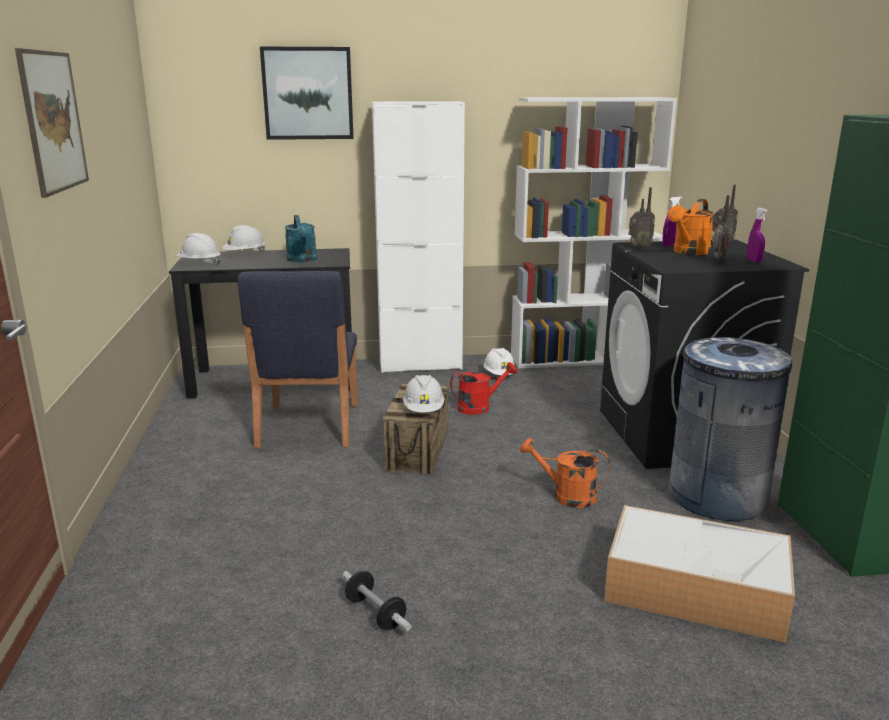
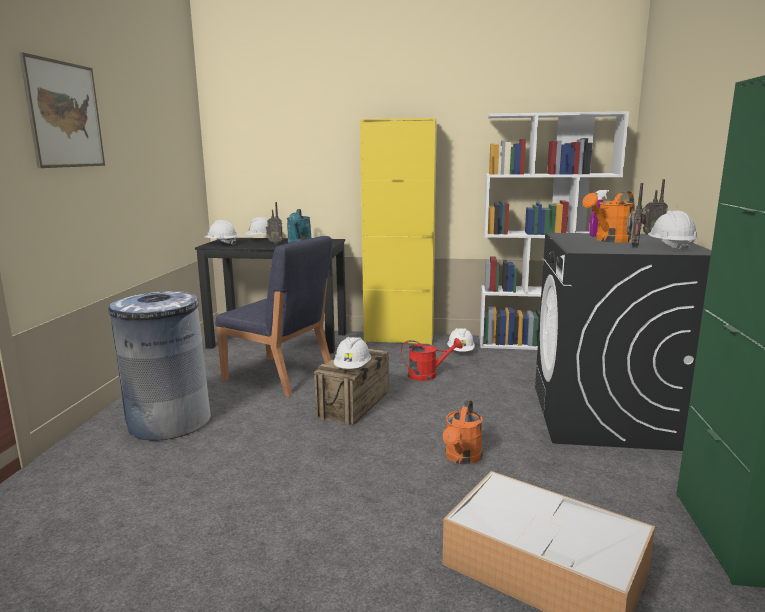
camera: 15 degrees right, 5 degrees down
blue chair [237,271,358,448] -> blue chair turned 75 degrees counterclockwise [215,236,332,397]
picture [260,47,354,140] -> none
dumbbell [342,571,412,631] -> none
white cabinet [372,101,465,373] -> yellow cabinet [360,118,437,345]
orange watering can [520,438,610,508] -> orange watering can turned 105 degrees counterclockwise [443,400,483,464]
radio [628,187,655,249] -> radio moved to [266,202,283,243]
grey trash can [669,337,792,521] -> grey trash can moved to [108,291,211,441]
purple spray bottle [747,208,767,262] -> white hard hat [648,211,698,252]

